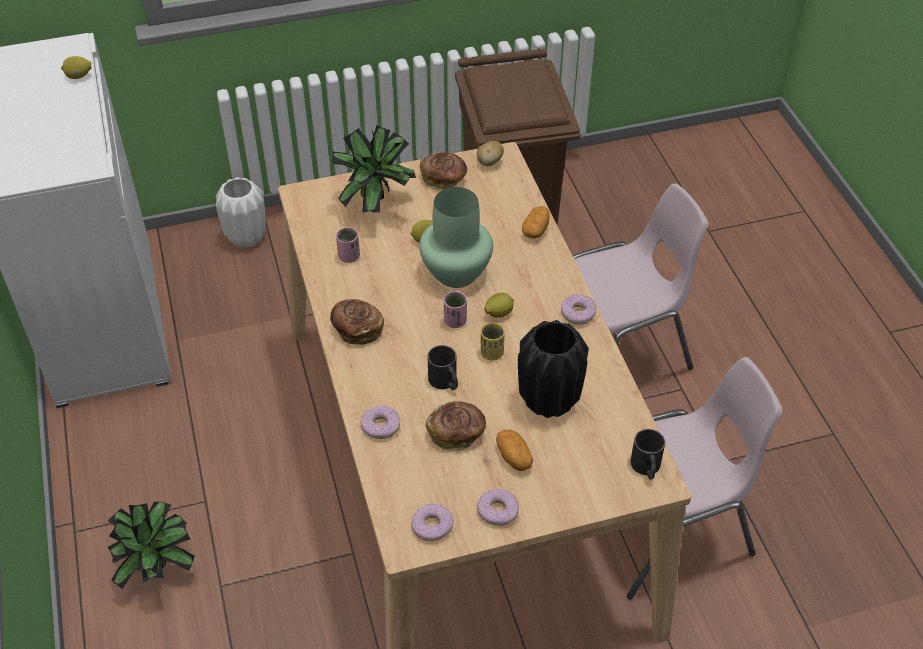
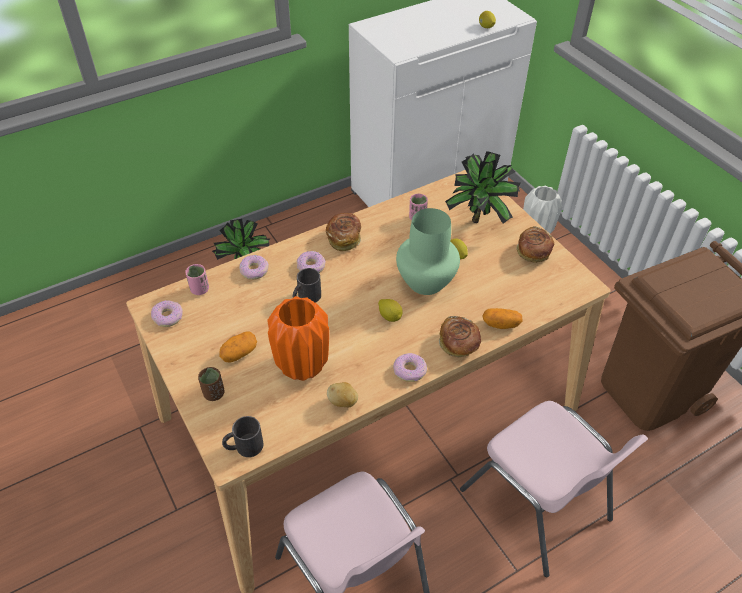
camera: 75 degrees right, 0 degrees up
bread [426,401,486,452] -> bread moved to [439,316,481,357]
pink cup [444,291,467,328] -> pink cup moved to [185,264,209,295]
potato [477,141,504,166] -> potato moved to [327,382,358,407]
donut [477,489,519,526] -> donut moved to [297,251,326,273]
yellow cup [481,323,505,361] -> none
black vase [518,320,589,418] -> orange vase [267,296,329,381]
none -> brown cup [198,367,225,401]

